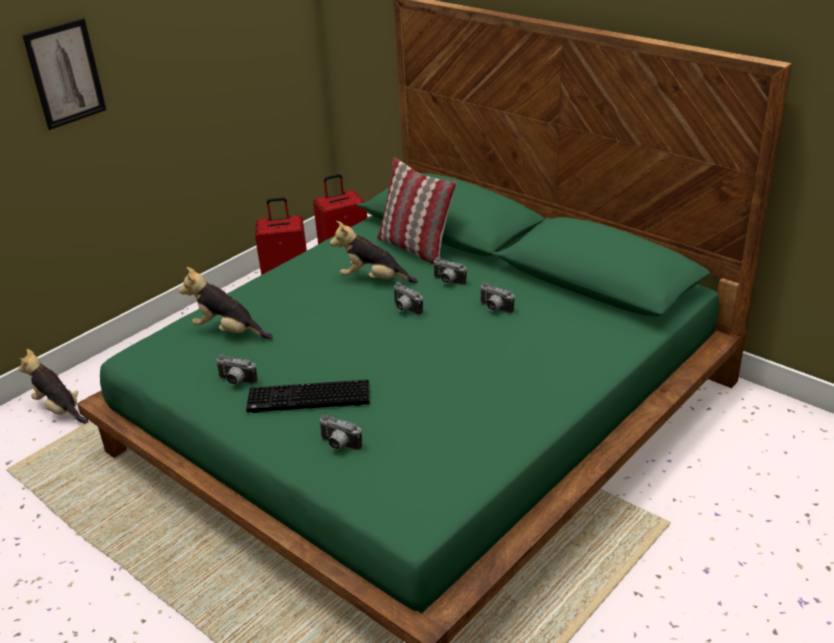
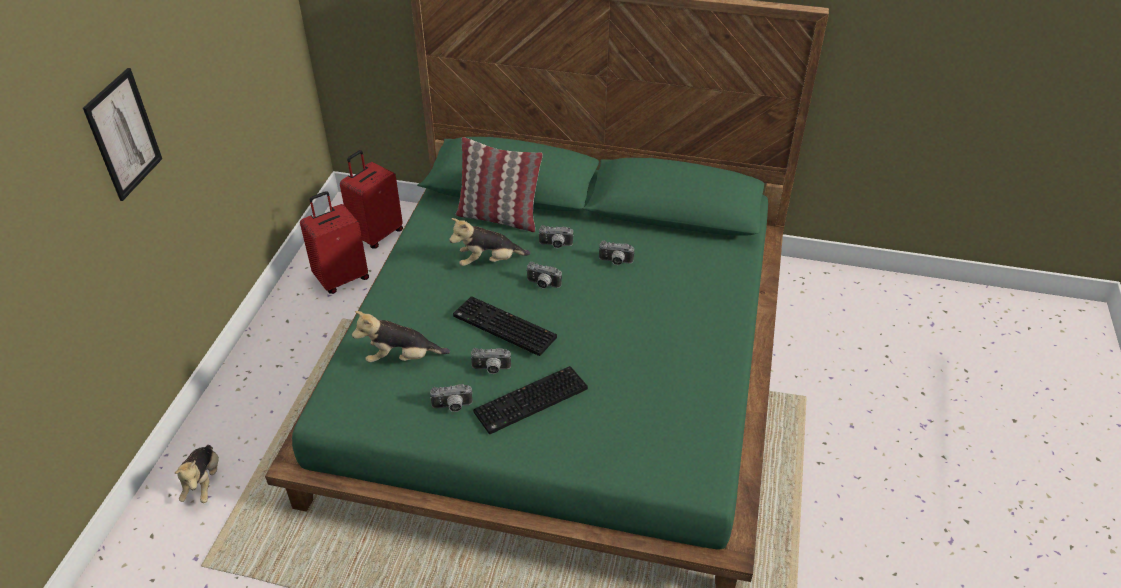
camera: 30 degrees left, 10 degrees up
plush toy [19,349,89,424] -> plush toy turned 105 degrees counterclockwise [175,445,219,503]
camera [319,414,362,451] -> camera moved to [470,348,511,374]
none -> keyboard [453,296,557,356]

